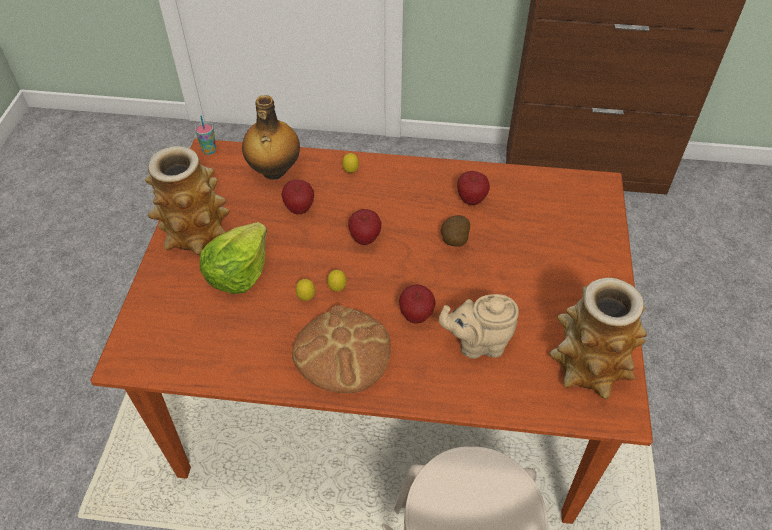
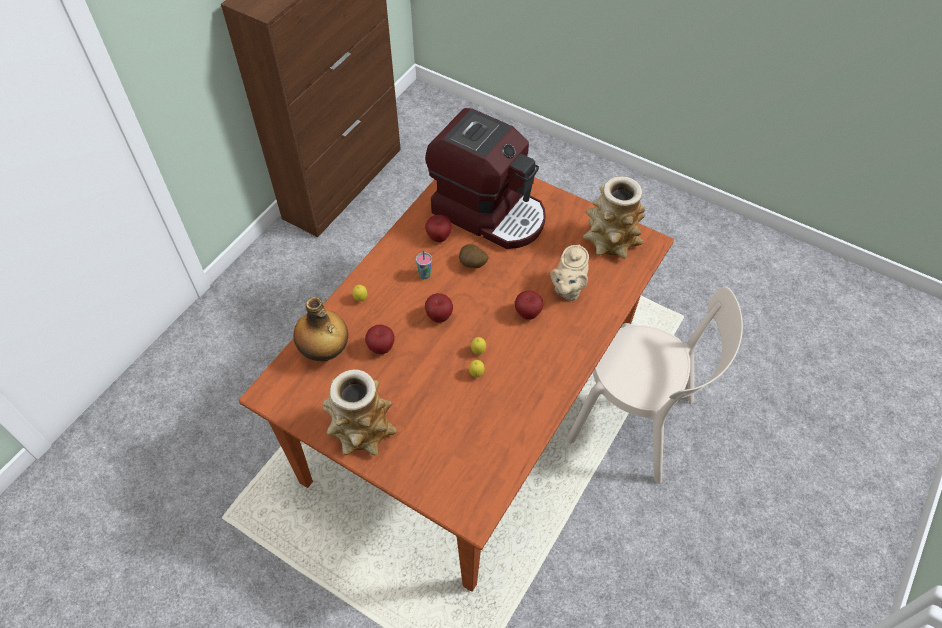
camera: 65 degrees left, 5 degrees up
cup [195,116,216,155] -> cup moved to [416,250,432,279]
lettuce [200,222,267,294] -> none
bread [292,305,391,393] -> none
none -> coffee machine [425,108,546,249]

